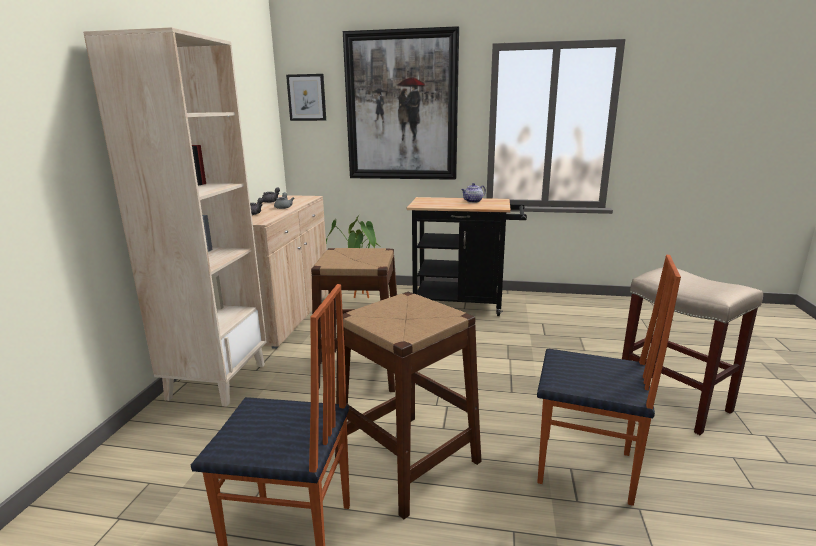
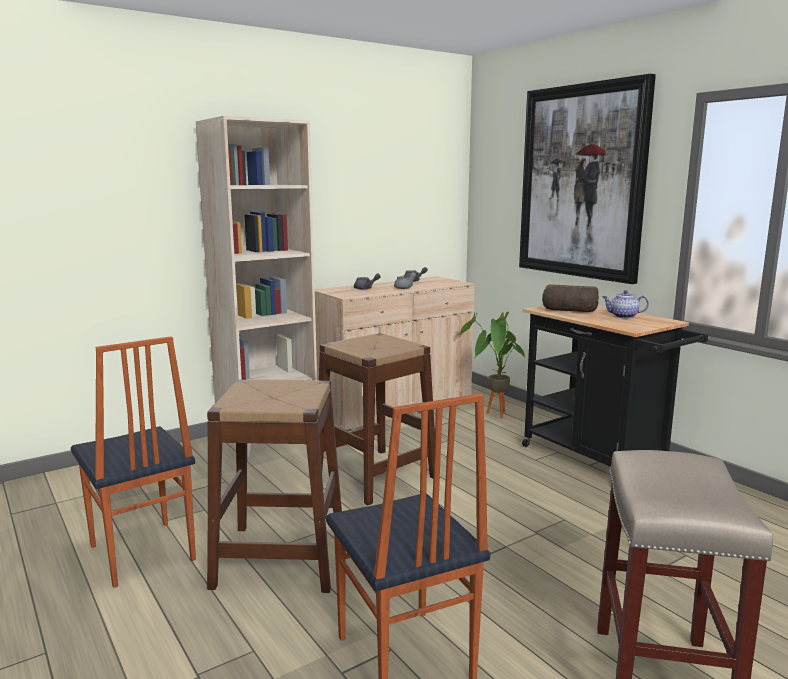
camera: 45 degrees right, 5 degrees down
picture [286,74,326,121] -> none
none -> bread [542,284,599,312]

